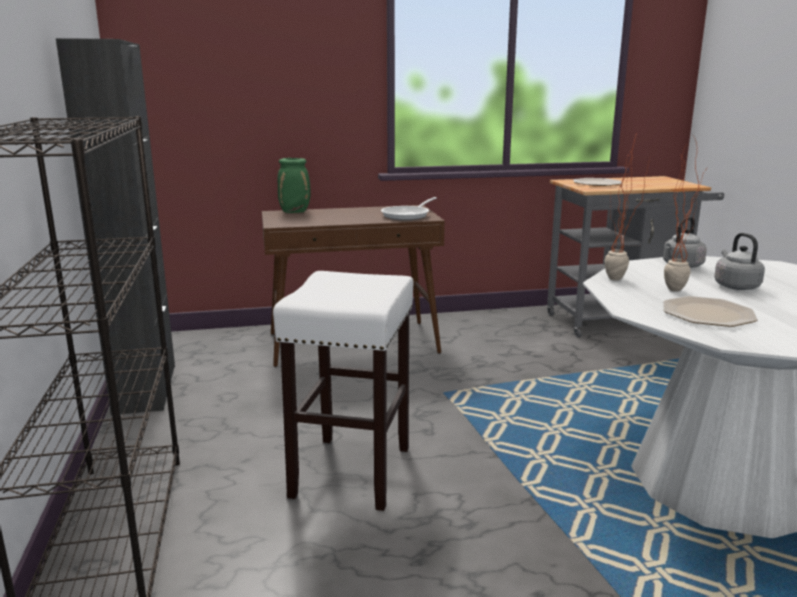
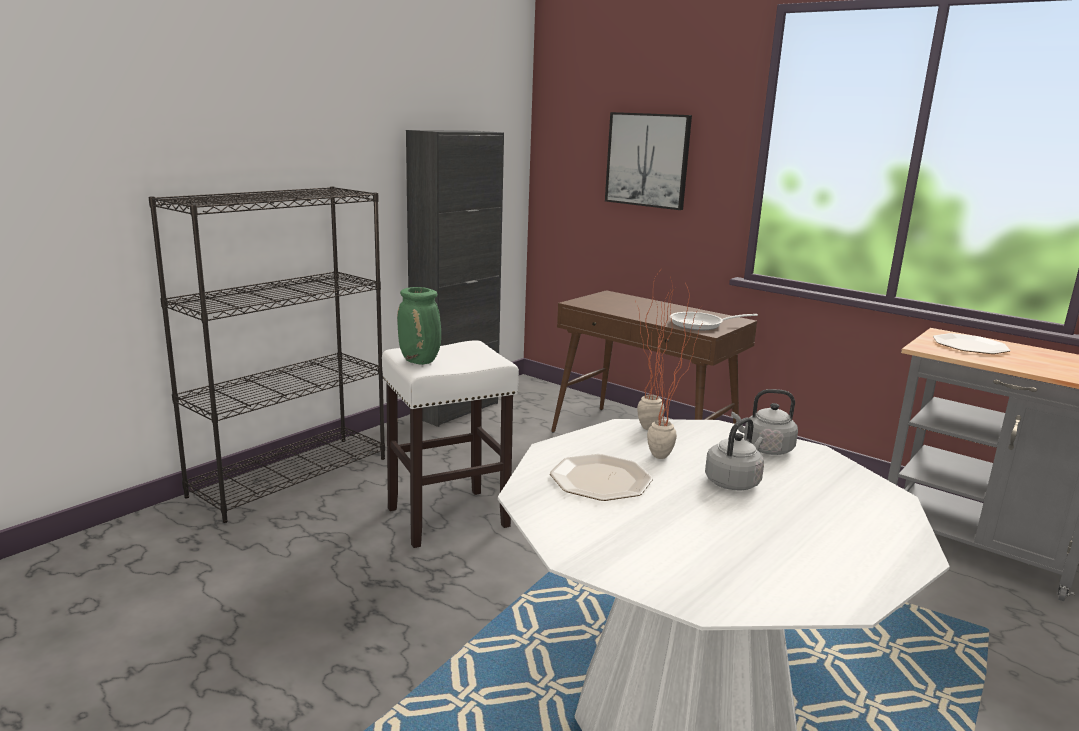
camera: 50 degrees right, 0 degrees up
green vase [278,158,311,213] -> green vase moved to [397,287,441,365]
none -> picture [605,112,692,210]

